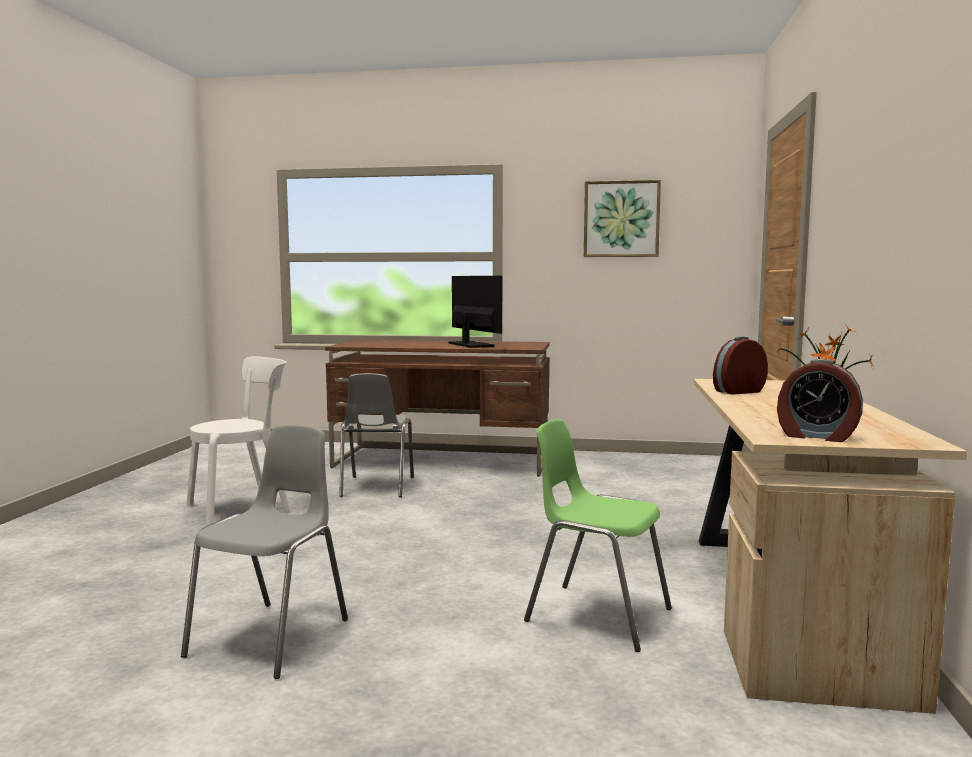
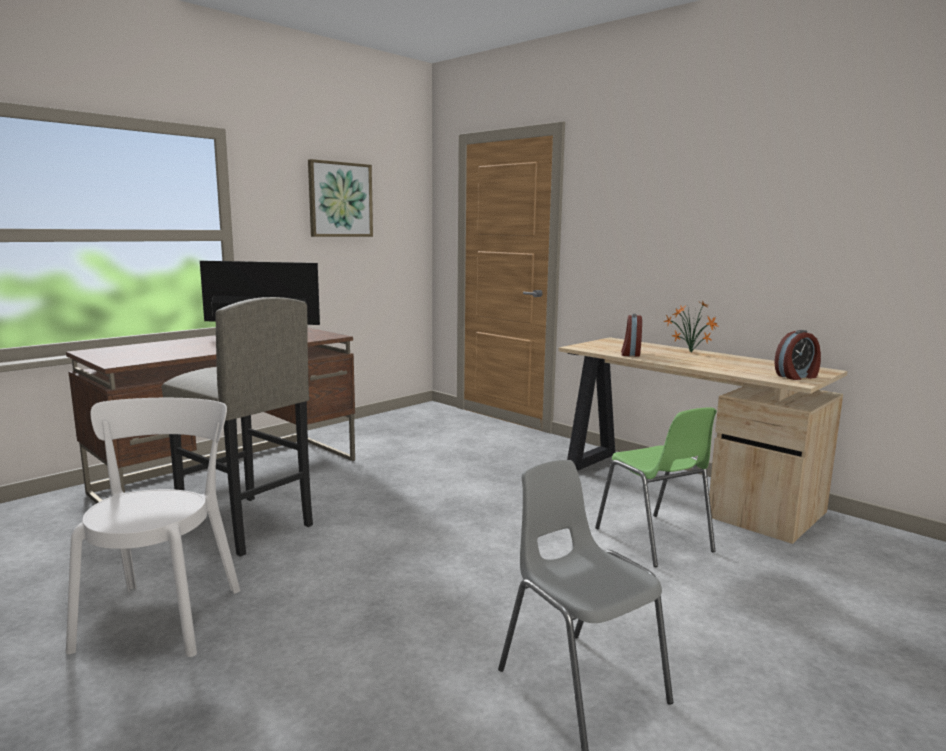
camera: 55 degrees left, 5 degrees up
grey chair [339,373,414,497] -> grey stool [162,297,313,557]
green chair [524,419,672,652] -> green chair turned 90 degrees counterclockwise [595,407,717,567]

